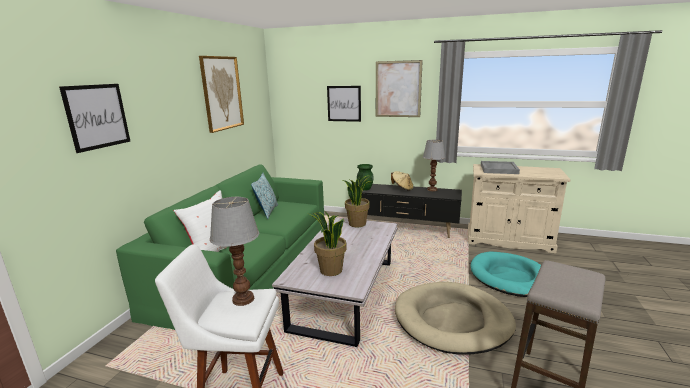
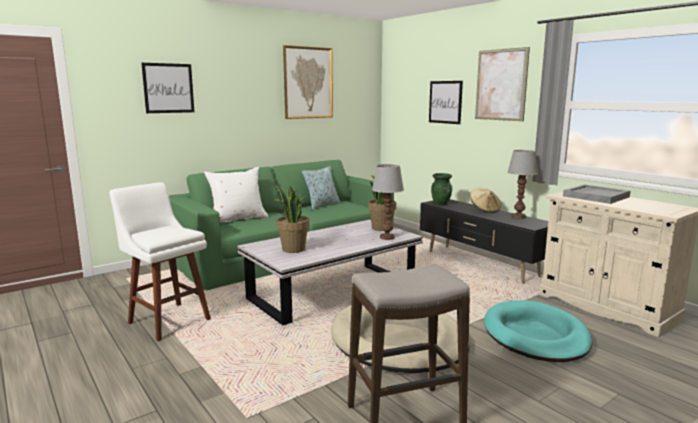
camera: 35 degrees right, 5 degrees down
table lamp [210,197,259,306] -> table lamp moved to [372,164,404,240]

